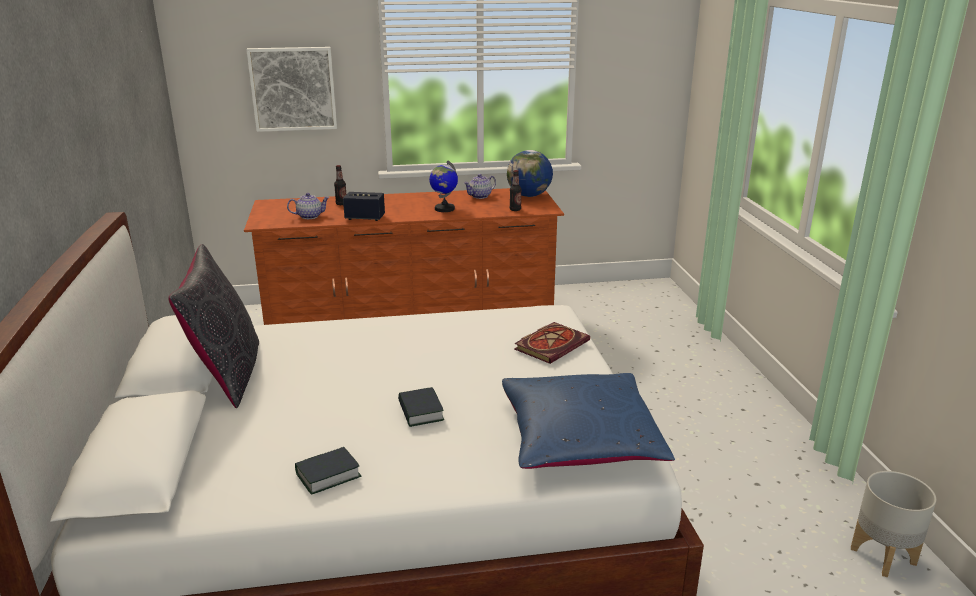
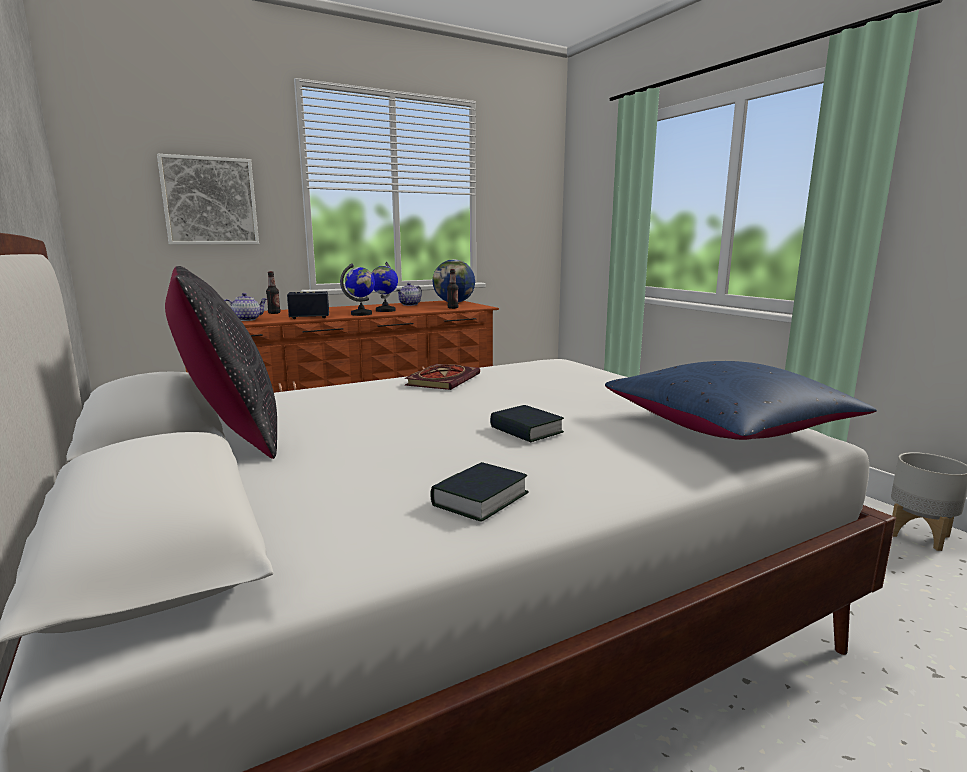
camera: 20 degrees left, 10 degrees down
book [514,322,590,364] -> book moved to [404,364,480,390]
none -> globe [340,263,375,316]

